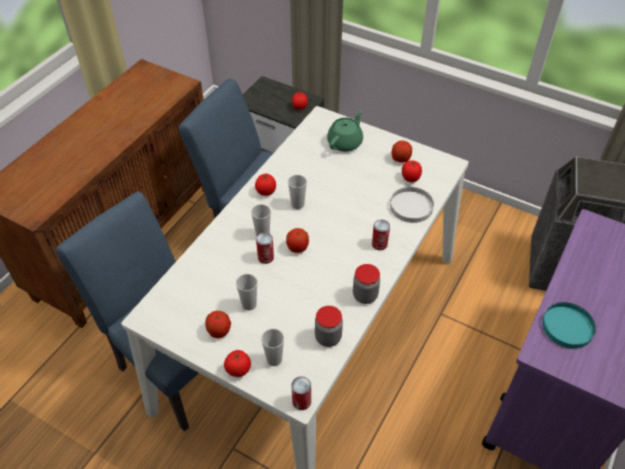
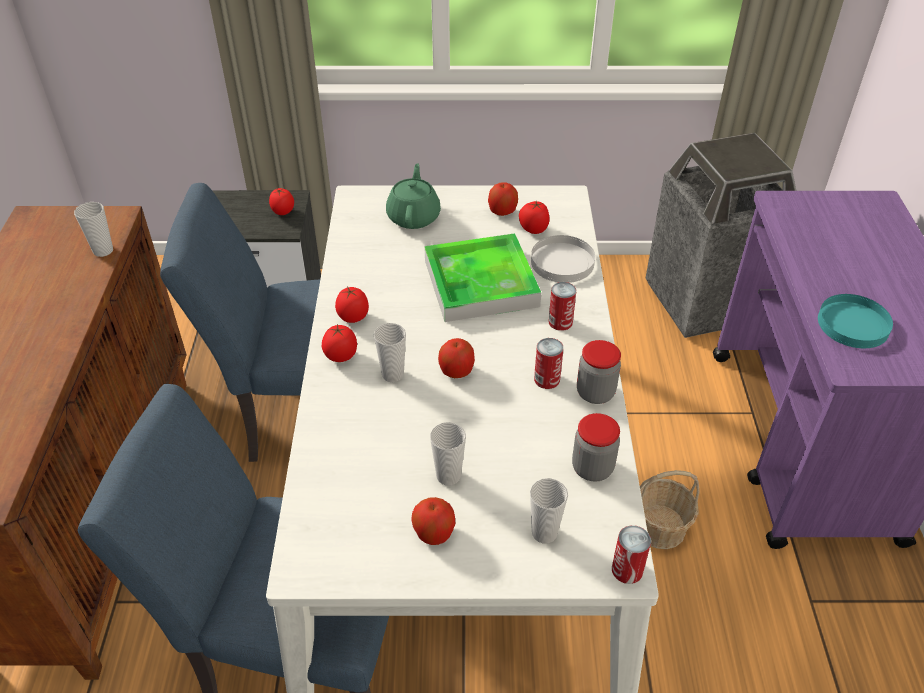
camera: 30 degrees left, 5 degrees down
tomato [224,350,251,377] -> tomato moved to [322,324,357,362]
can [256,233,274,264] -> can moved to [534,338,564,389]
cup [288,175,307,209] -> cup moved to [74,202,113,257]
none -> tray [424,233,541,322]
none -> basket [640,470,700,549]

